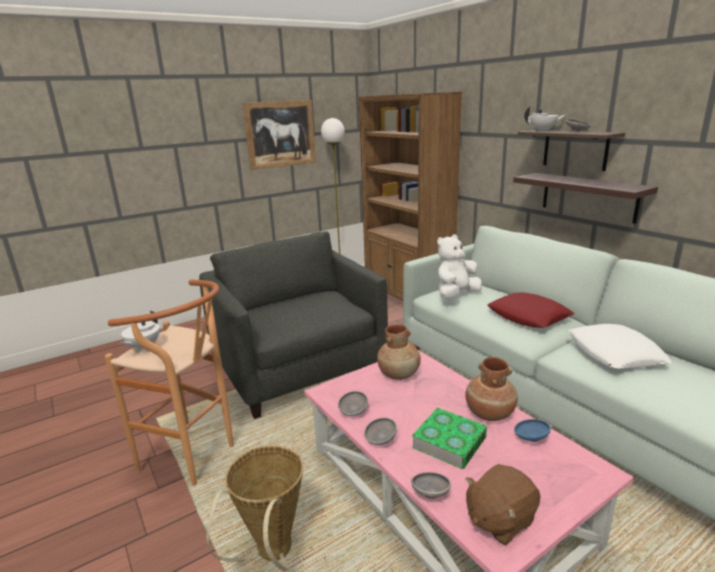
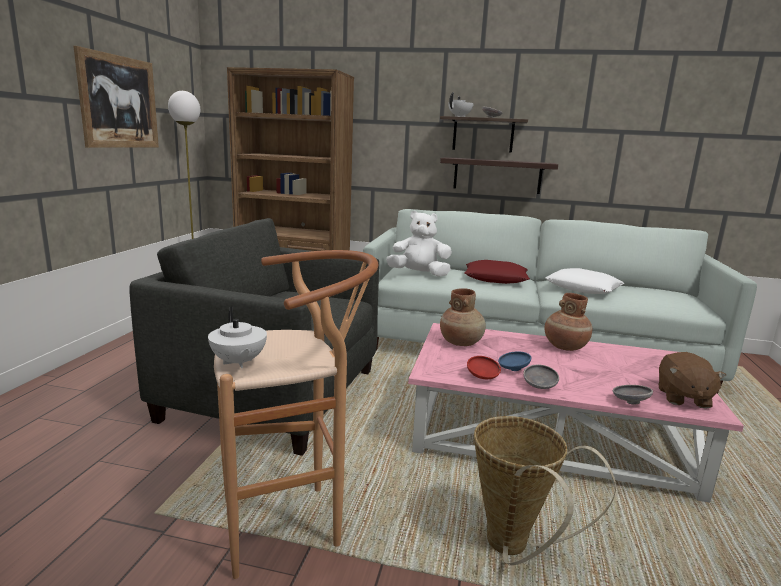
camera: 45 degrees left, 5 degrees down
grey bowl [338,391,368,416] -> red bowl [467,356,501,379]
book [412,408,487,469] -> none
white plush toy [437,234,482,299] -> white plush toy turned 90 degrees clockwise [386,211,452,277]
blue bowl [514,419,551,442] -> blue bowl moved to [498,351,531,371]

